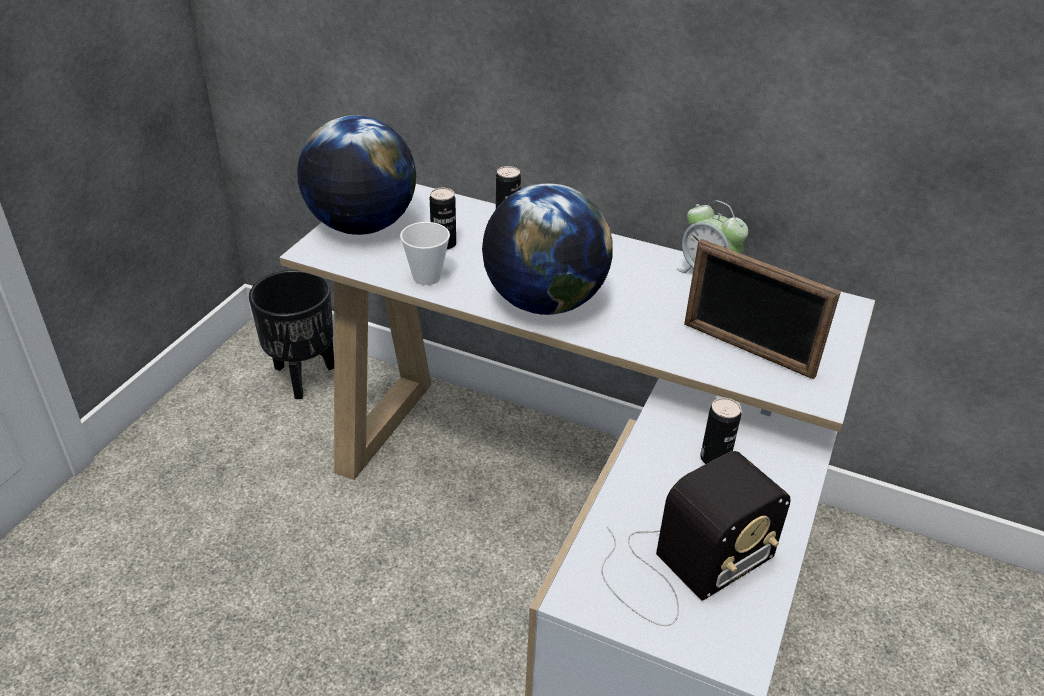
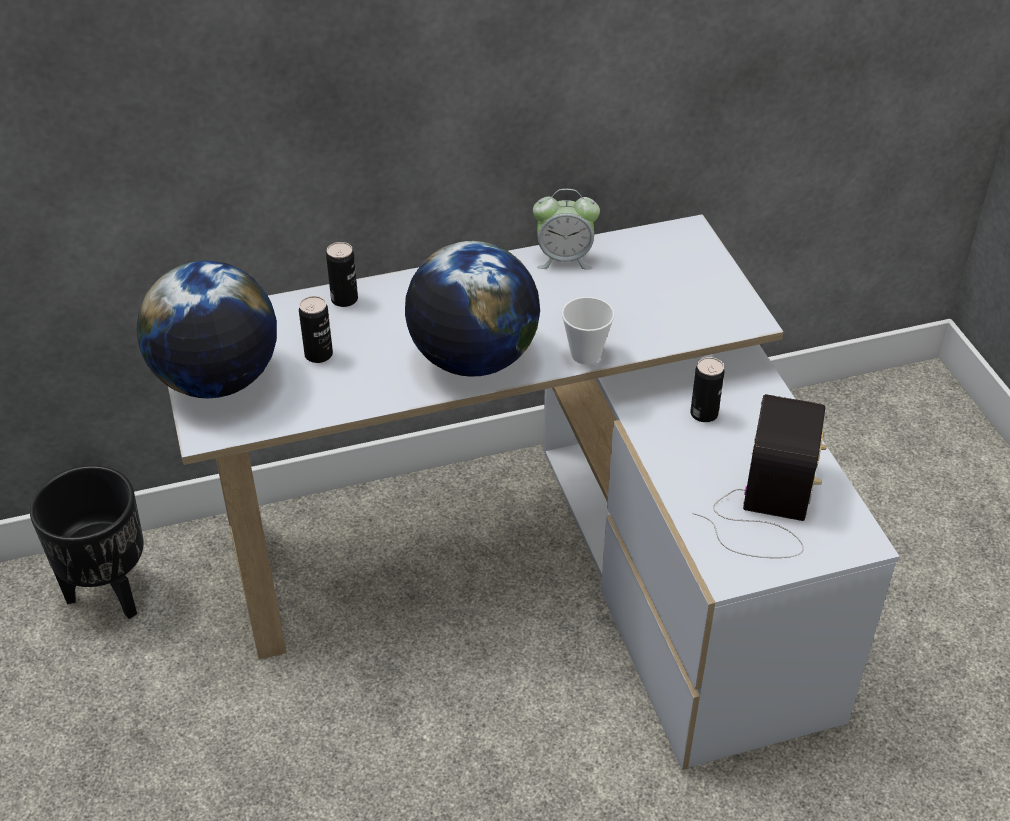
camera: 40 degrees left, 5 degrees up
cup [400,222,450,285] -> cup moved to [562,297,615,364]
picture frame [684,239,841,380] -> none

